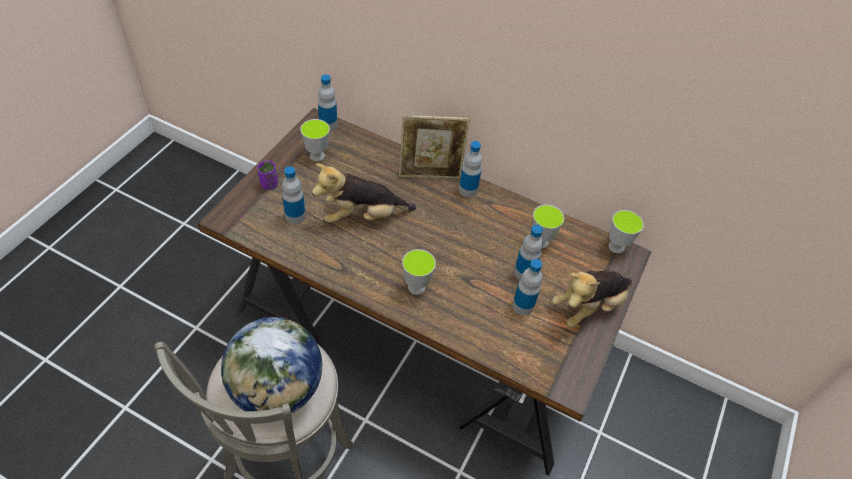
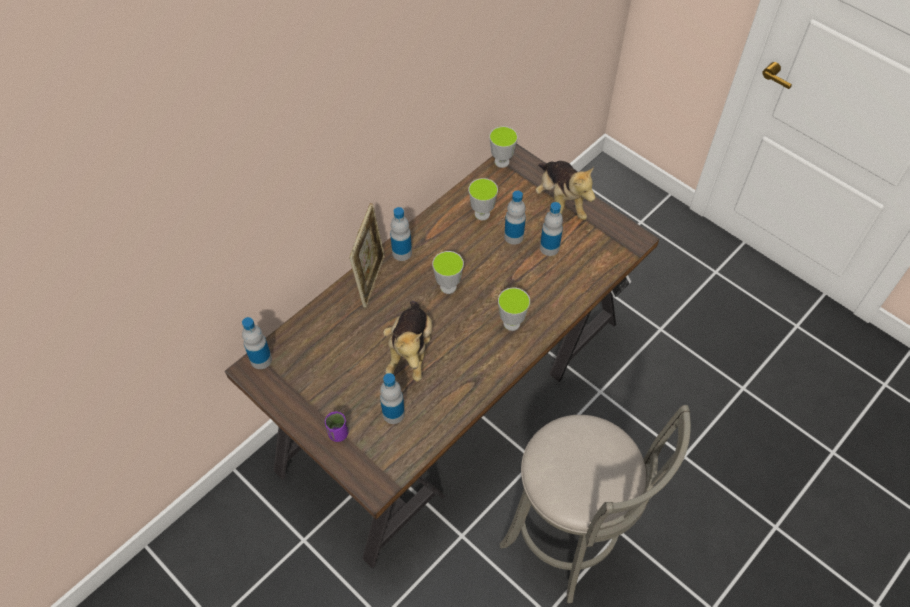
camera: 70 degrees left, 5 degrees up
globe [221,317,322,413] -> none
cup [300,119,330,162] -> cup moved to [432,251,464,294]

